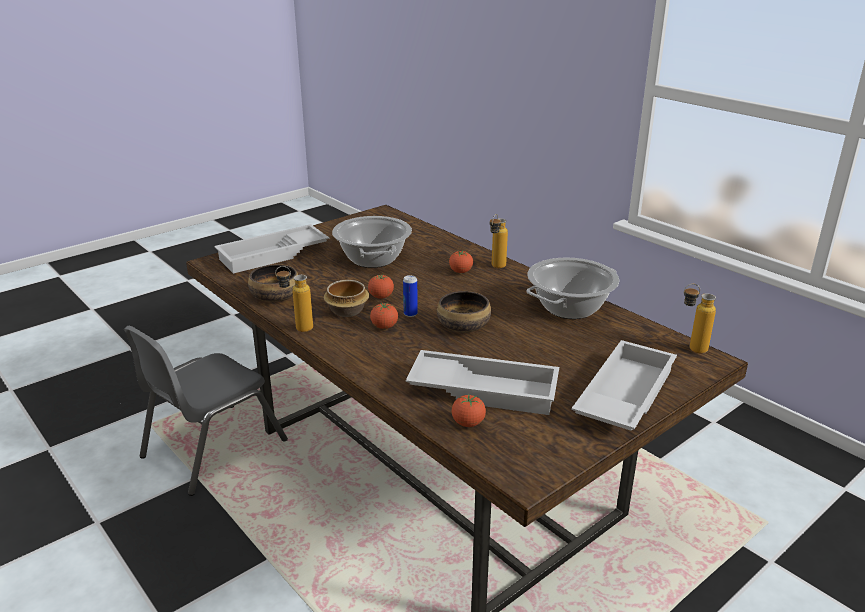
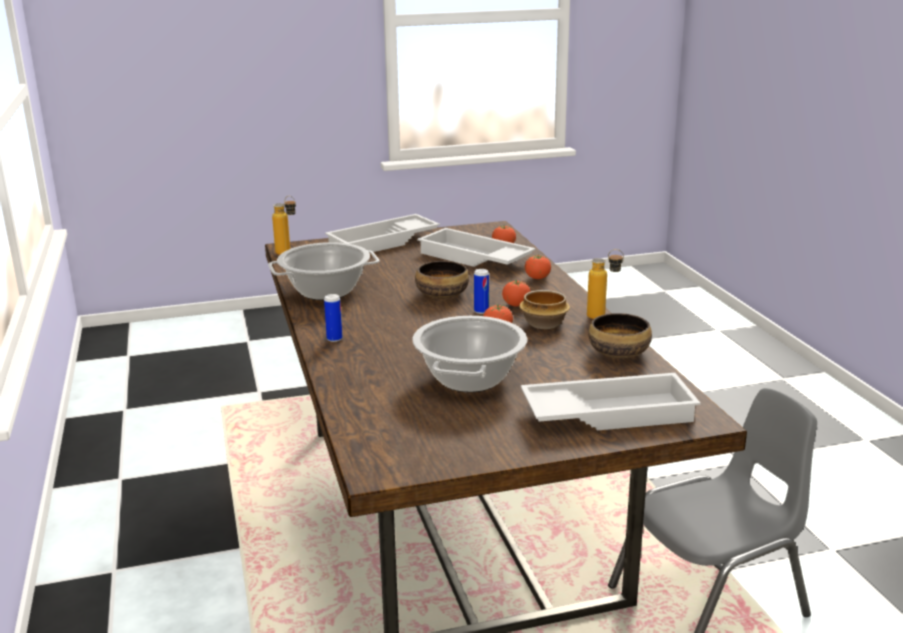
camera: 155 degrees left, 5 degrees down
tomato [449,250,473,273] -> tomato moved to [525,254,551,279]
bottle [490,214,508,268] -> can [324,294,343,342]

